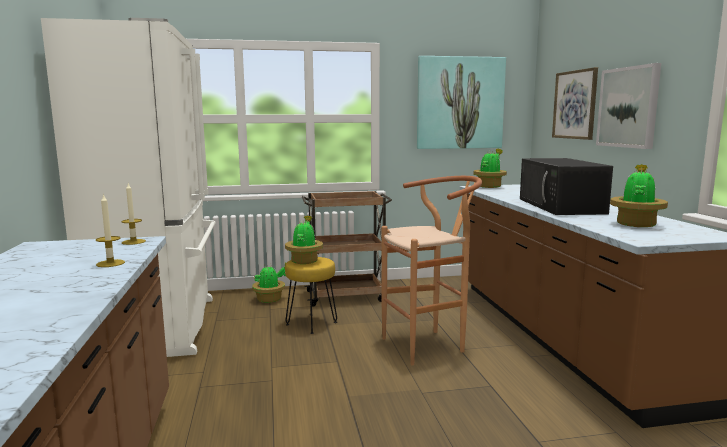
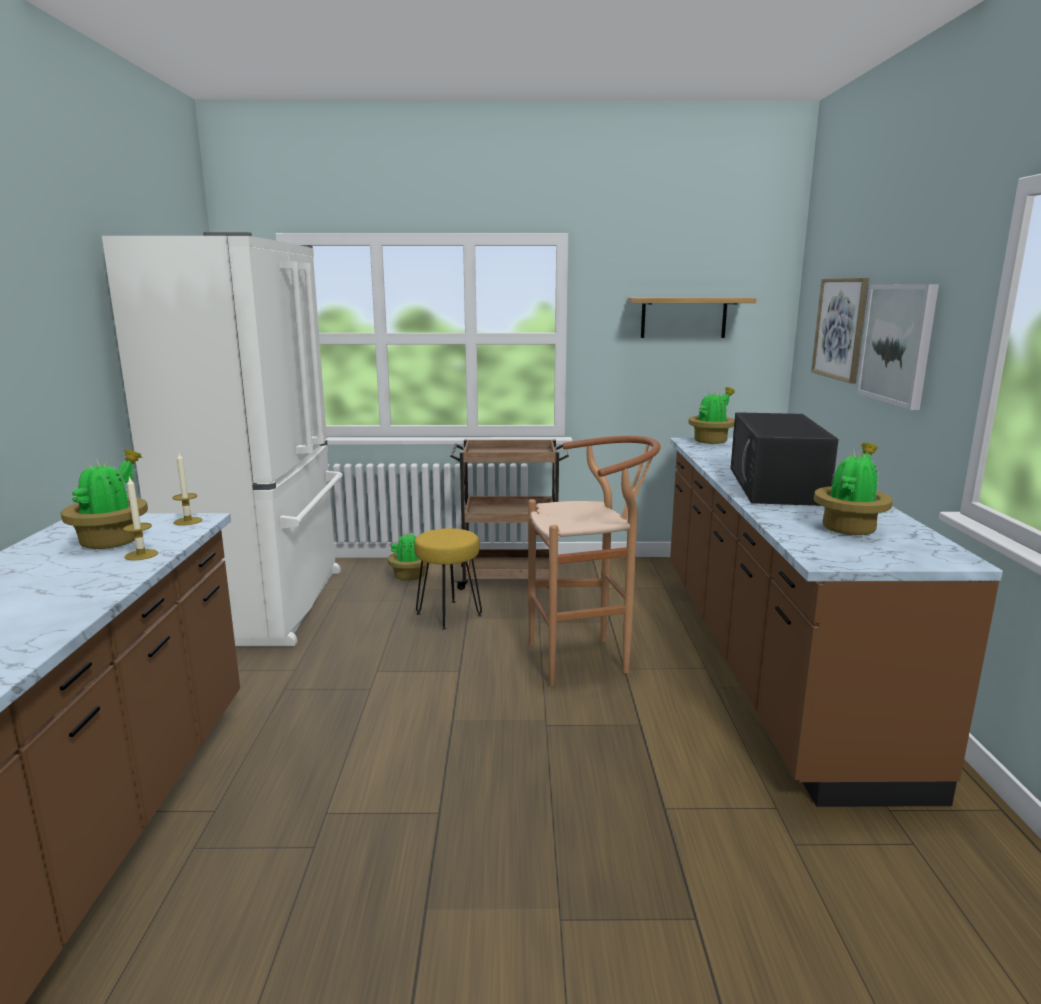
camera: 10 degrees right, 5 degrees up
potted plant [285,215,323,264] -> potted plant moved to [61,450,148,549]
picture [417,56,506,149] -> shelf [627,297,756,338]

